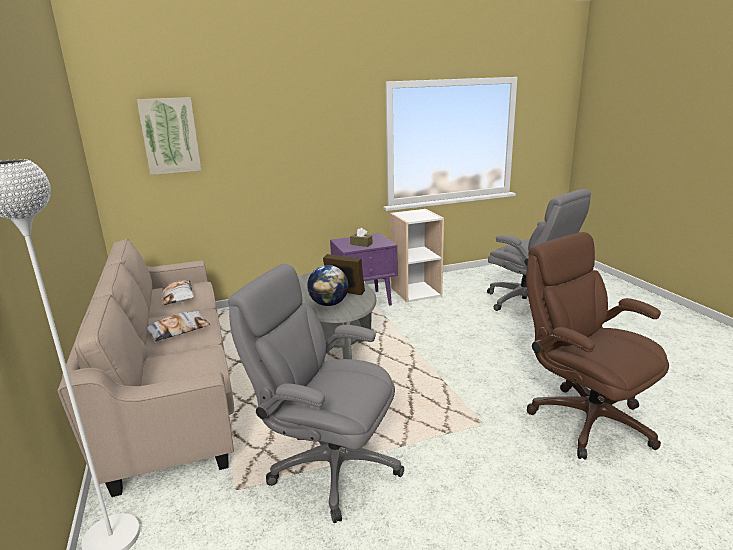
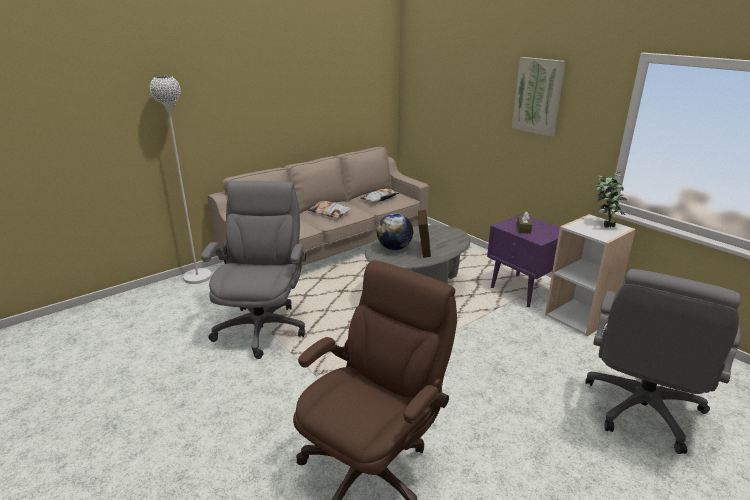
camera: 70 degrees right, 5 degrees up
picture [137,97,201,175] -> picture moved to [512,57,566,137]
none -> potted plant [596,171,628,228]

